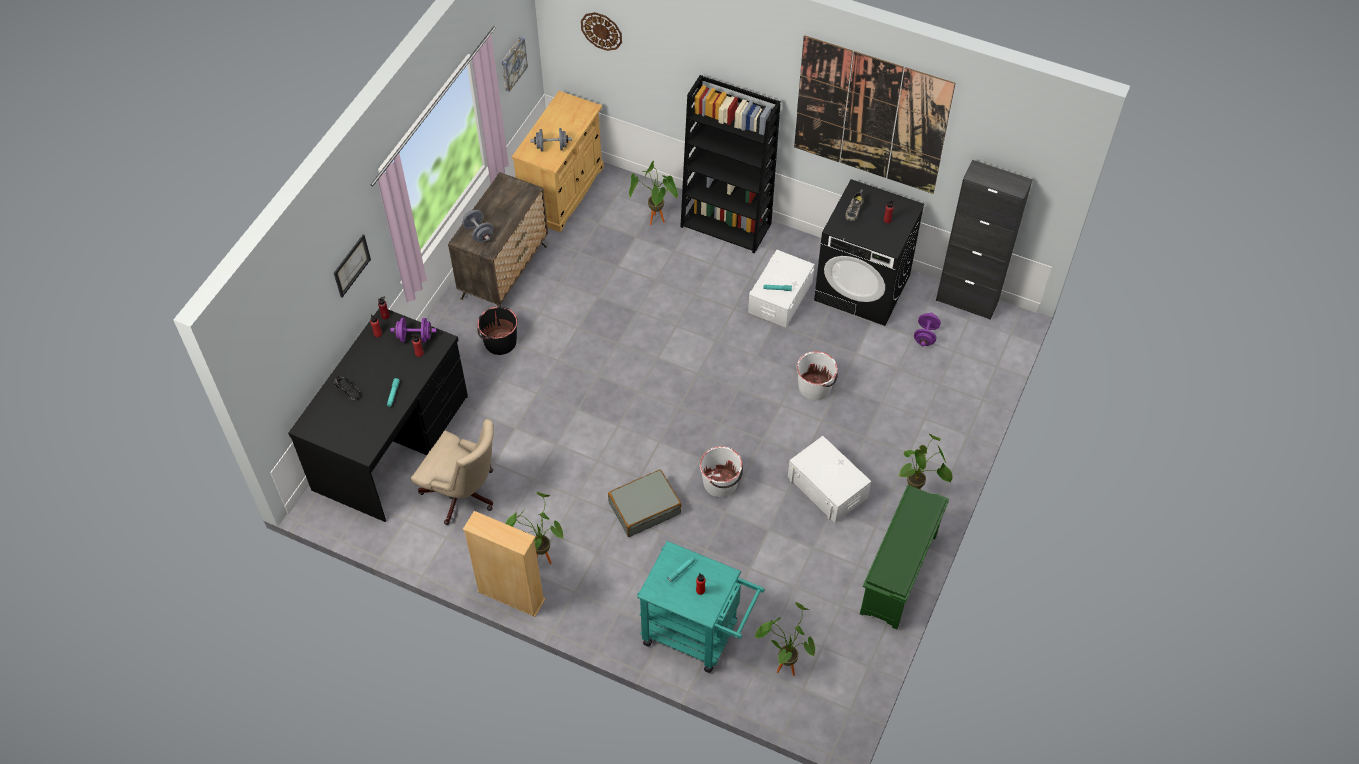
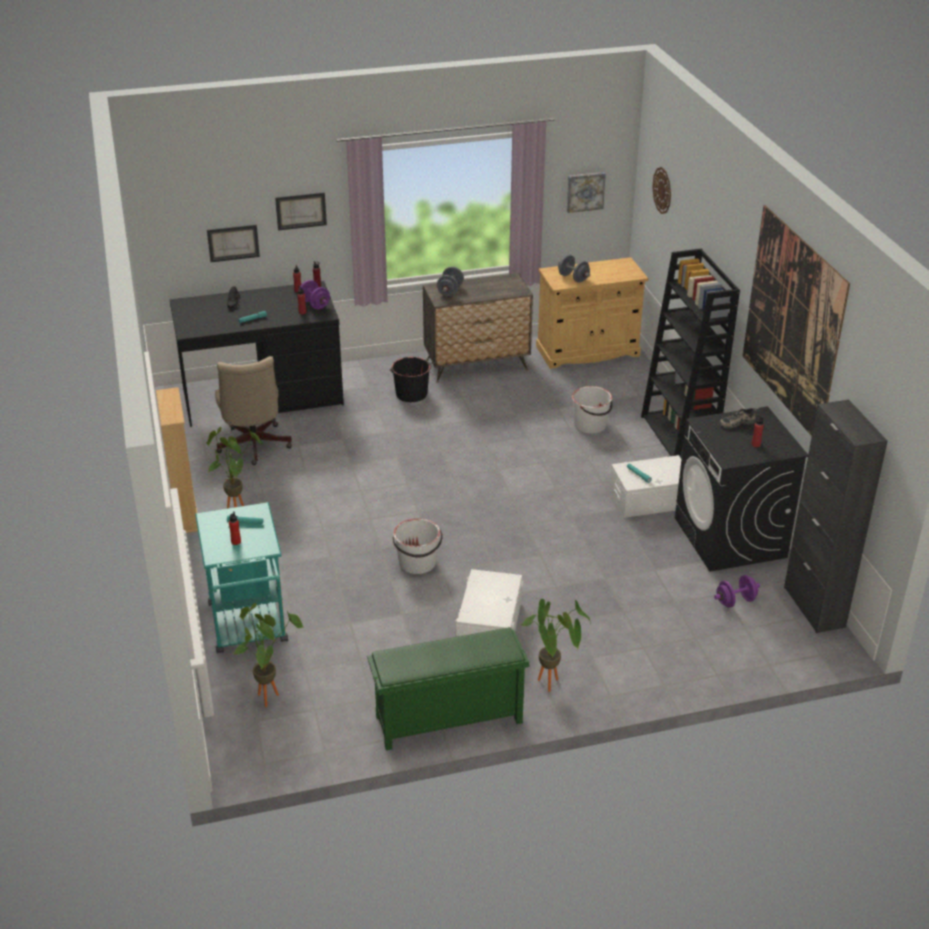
camera: 50 degrees right, 20 degrees down
grey suitcase [608,469,681,537] -> none
potted plant [629,161,678,225] -> none
white bucket [797,351,838,400] -> white bucket moved to [572,386,612,434]
none -> picture [207,224,260,262]

